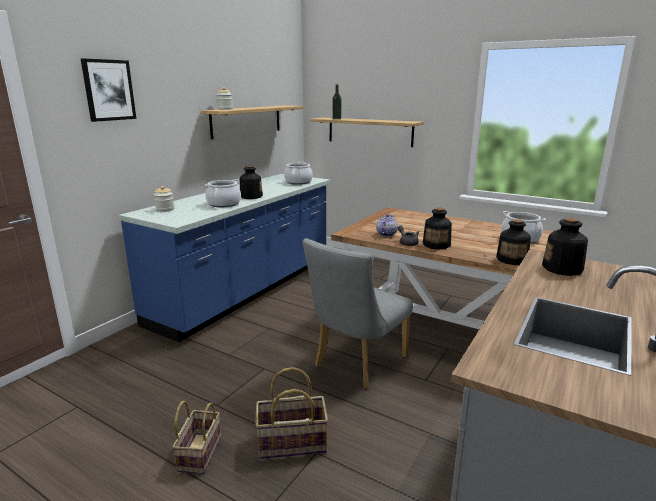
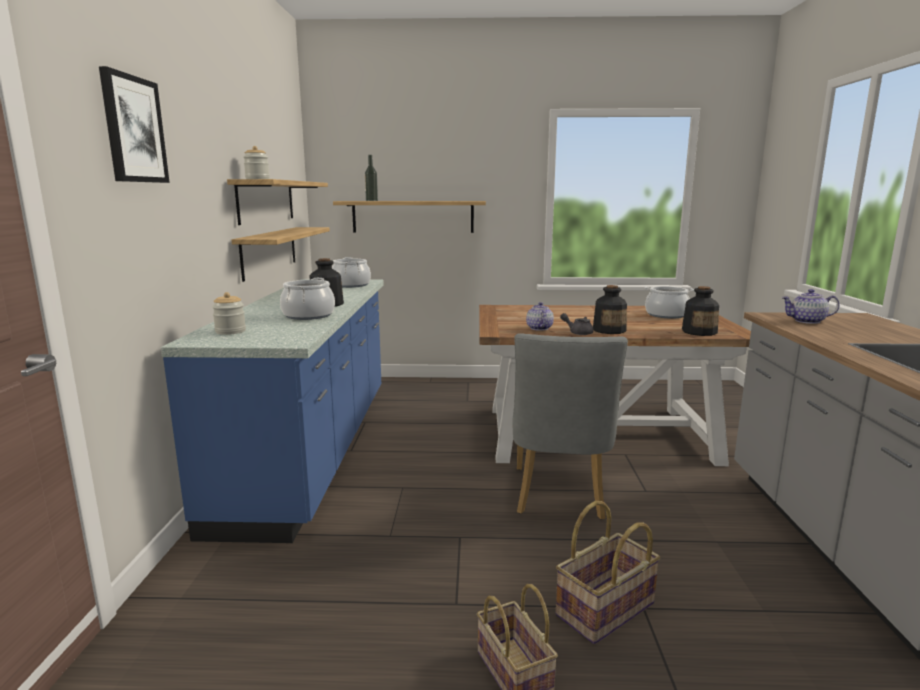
camera: 30 degrees left, 5 degrees down
bottle [542,218,588,276] -> teapot [781,289,840,324]
none -> shelf [231,227,330,282]

